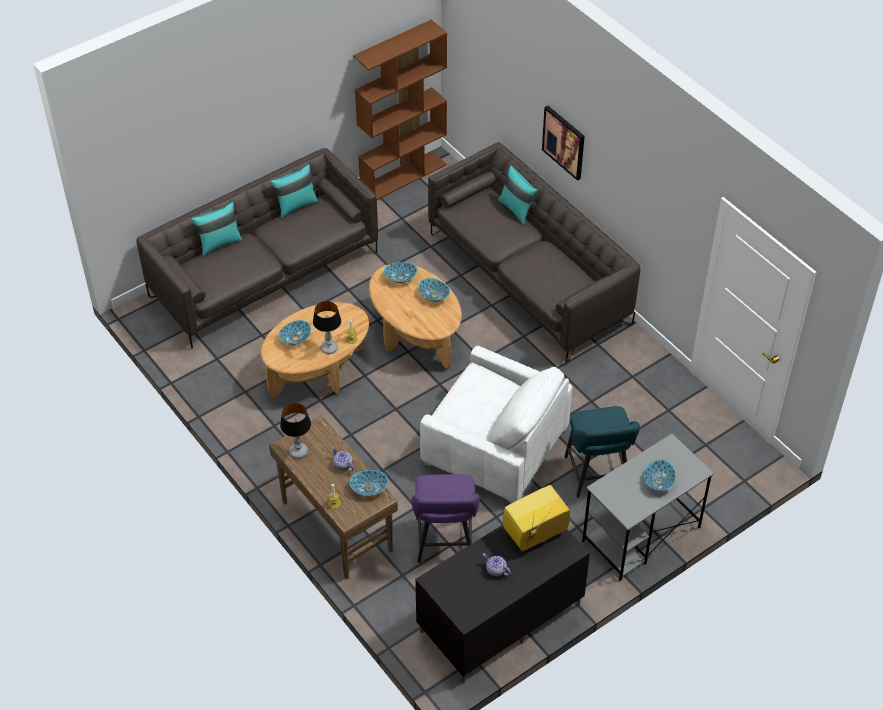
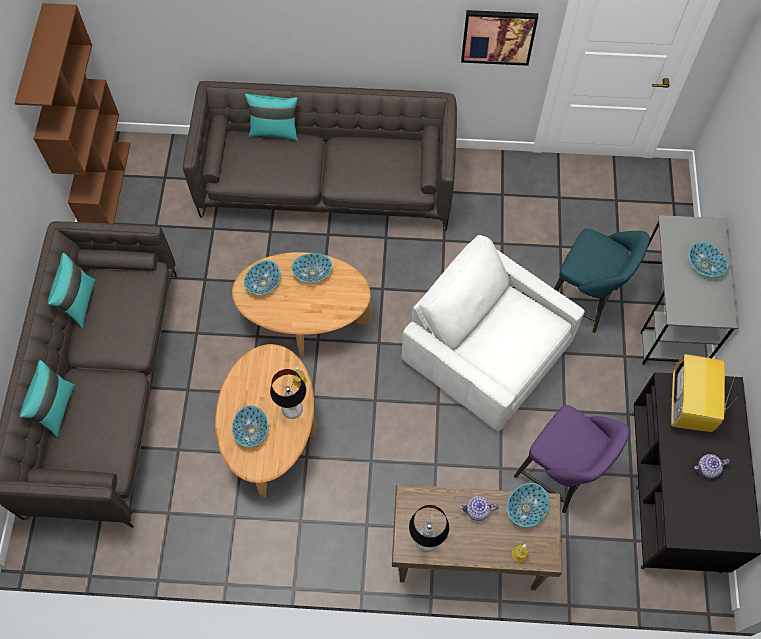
camera: 50 degrees left, 15 degrees up
white armchair [420,346,573,503] -> white armchair turned 120 degrees counterclockwise [402,235,585,431]
picture [542,105,585,181] -> picture moved to [461,10,538,66]

